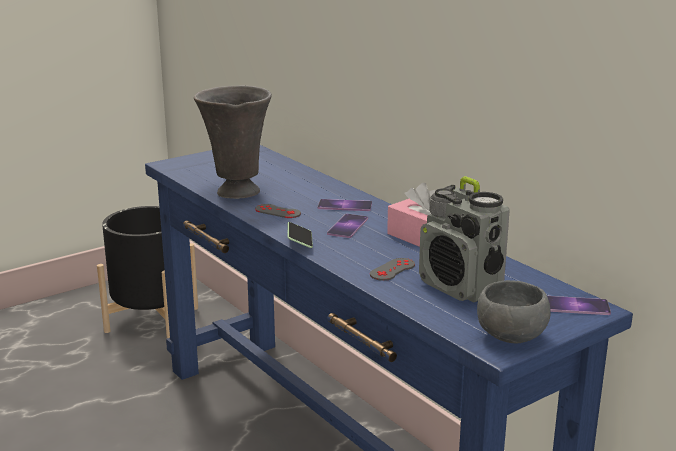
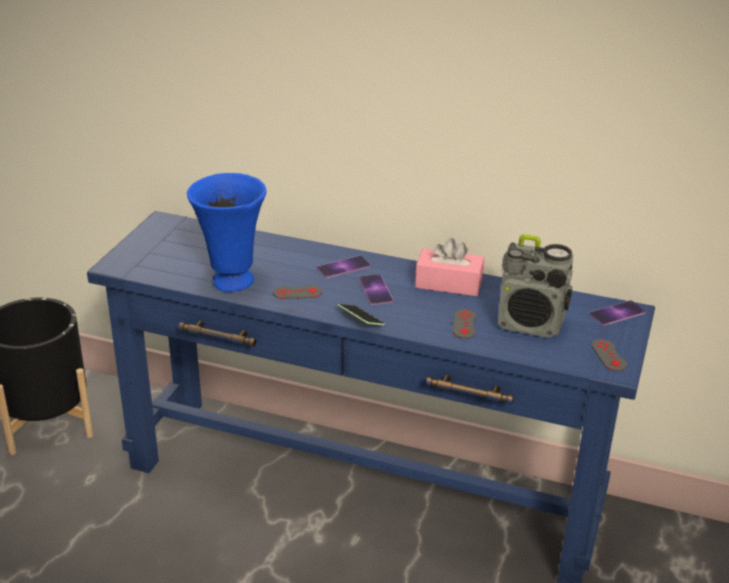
camera: 35 degrees left, 10 degrees up
grey vase [194,86,272,199] -> blue vase [187,173,267,292]
grey bowl [477,280,551,343] -> grey game controller [592,339,627,371]

